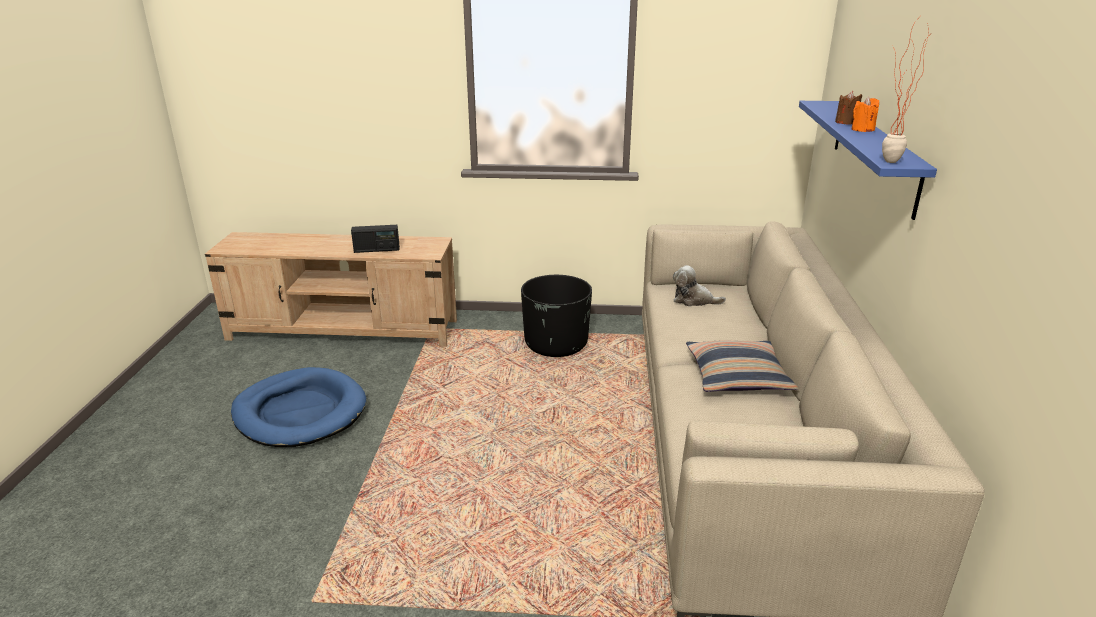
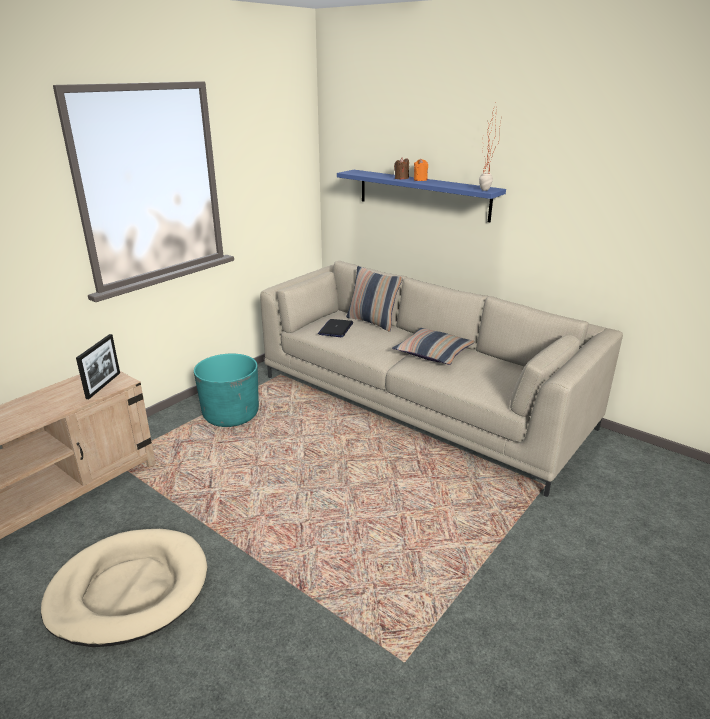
camera: 55 degrees left, 0 degrees up
blue dog bed [231,367,366,447] -> beige dog bed [41,529,208,647]
radio [351,225,400,253] -> none
black planter [521,275,592,357] -> turquoise planter [194,354,259,427]
plush toy [673,265,726,306] -> laptop [318,319,353,337]
none -> picture frame [76,334,120,399]
none -> pillow [346,266,402,332]

